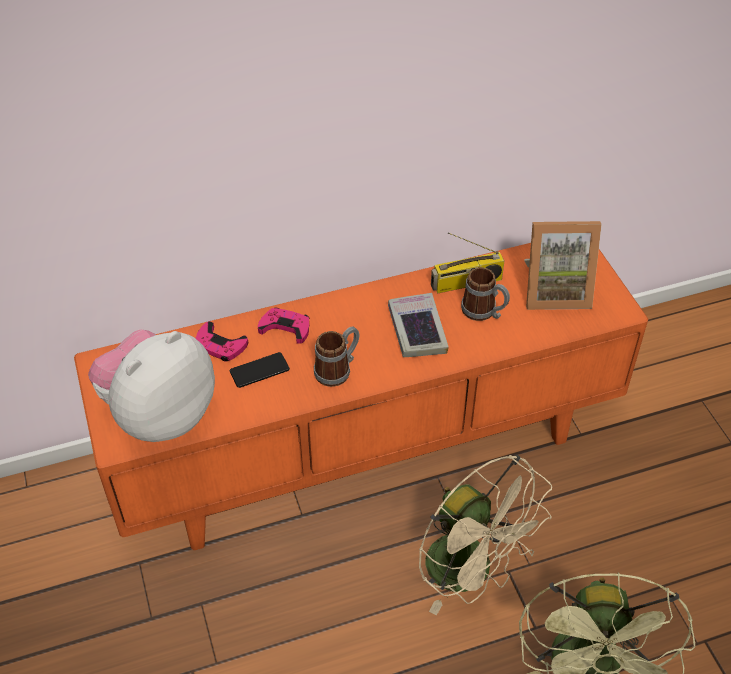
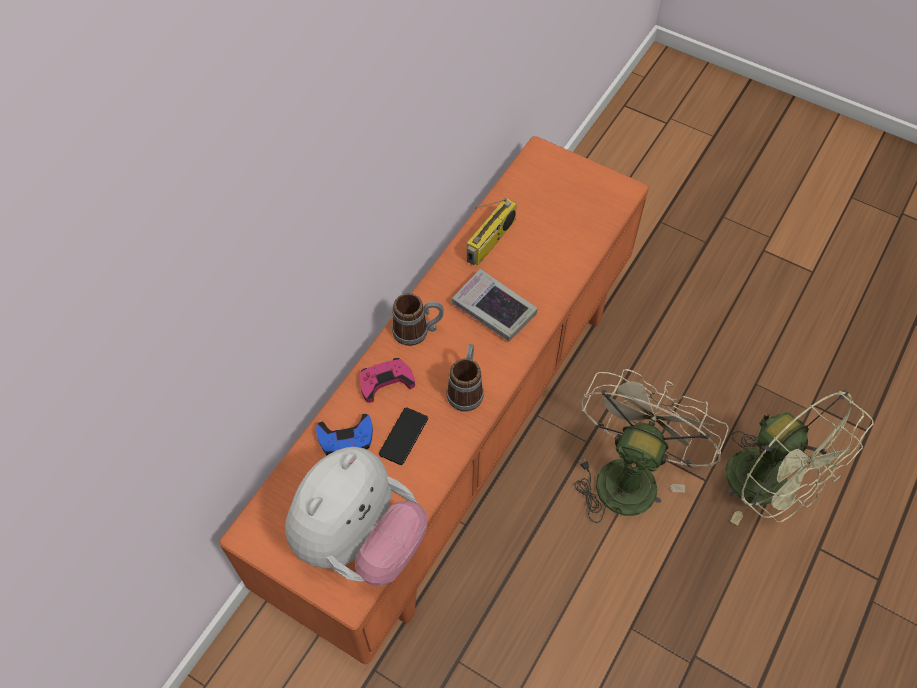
camera: 40 degrees left, 10 degrees up
plush toy [88,330,215,442] -> plush toy turned 150 degrees counterclockwise [285,447,427,585]
pink game controller [195,321,248,362] -> blue game controller [316,414,373,455]
beige fan [419,455,552,615] -> beige fan turned 75 degrees counterclockwise [574,369,729,523]
mug [461,267,510,321] -> mug moved to [392,293,444,346]
picture frame [524,221,602,310] -> none

